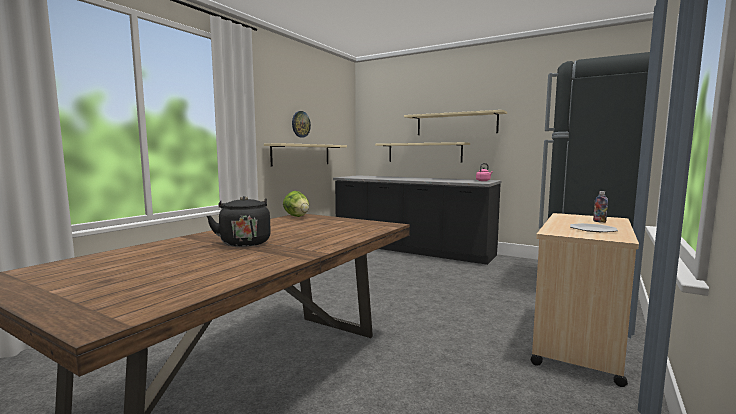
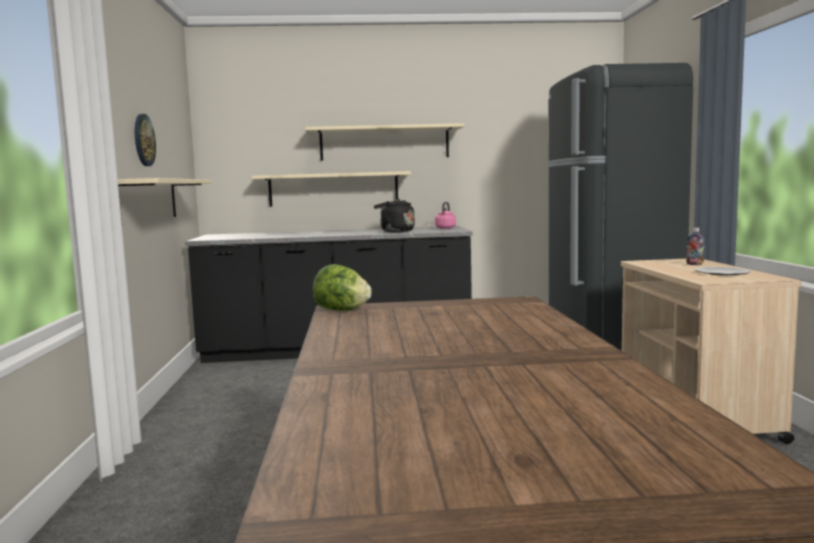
camera: 35 degrees left, 0 degrees up
black kettle [207,196,271,247] -> black kettle moved to [374,199,415,232]

